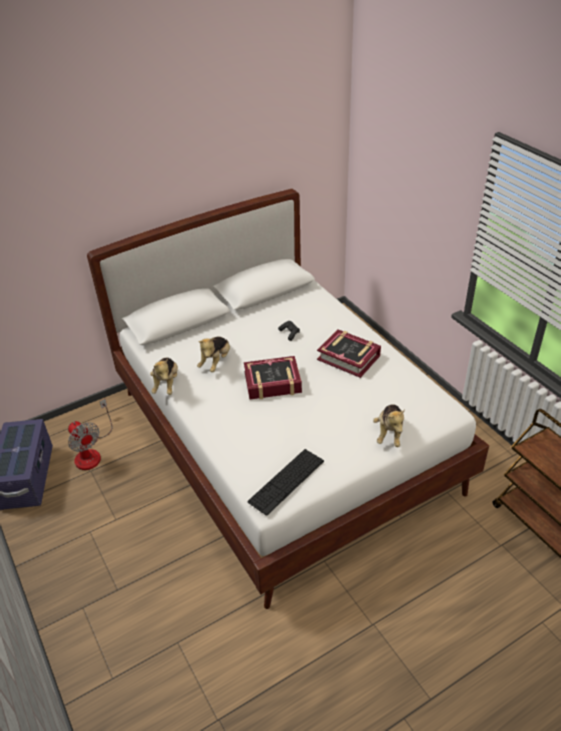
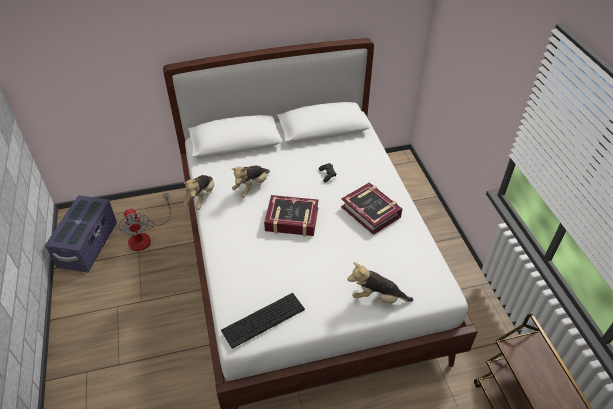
camera: 15 degrees right, 5 degrees up
plush toy [373,404,405,447] -> plush toy turned 75 degrees clockwise [347,262,413,303]

